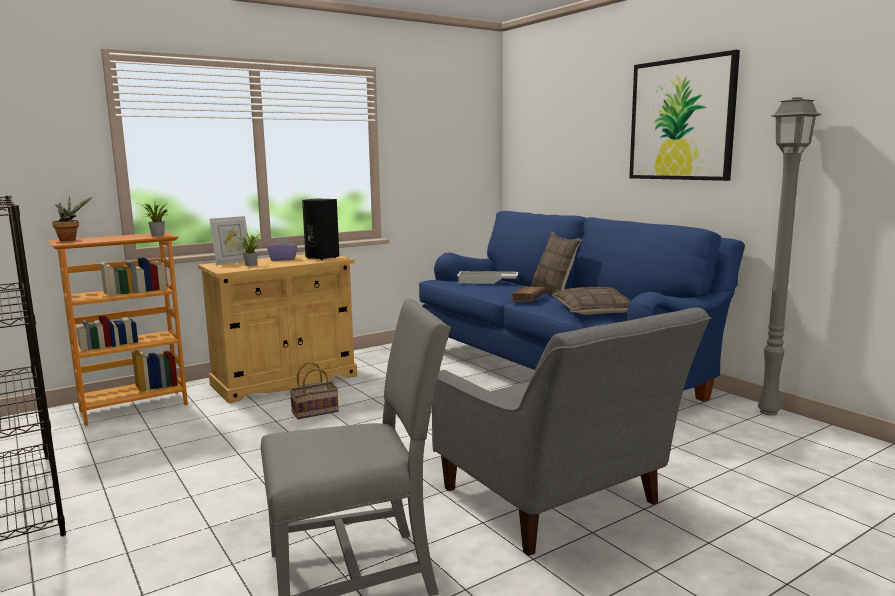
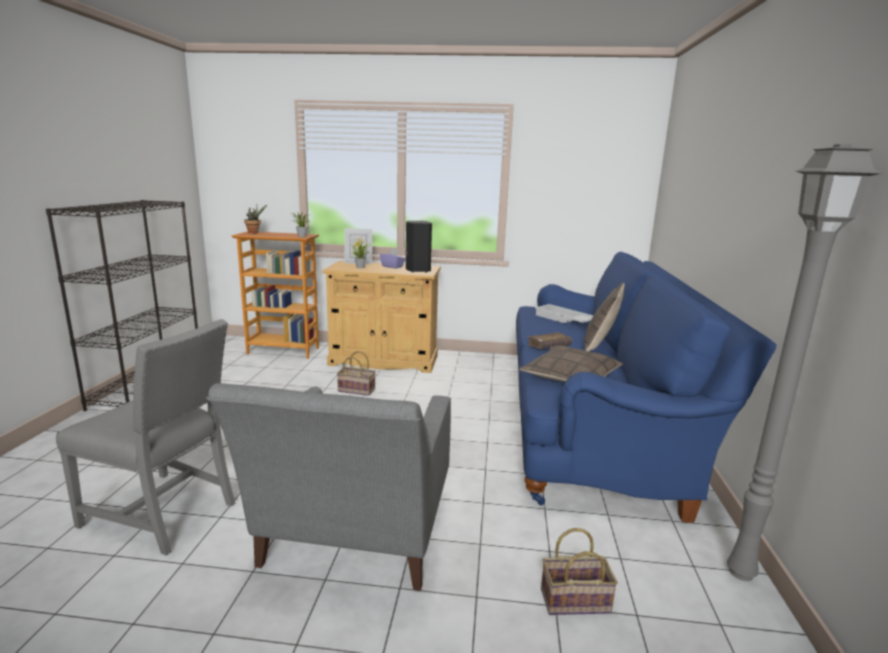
camera: 40 degrees right, 5 degrees up
picture [629,50,740,181] -> none
none -> basket [541,528,618,615]

